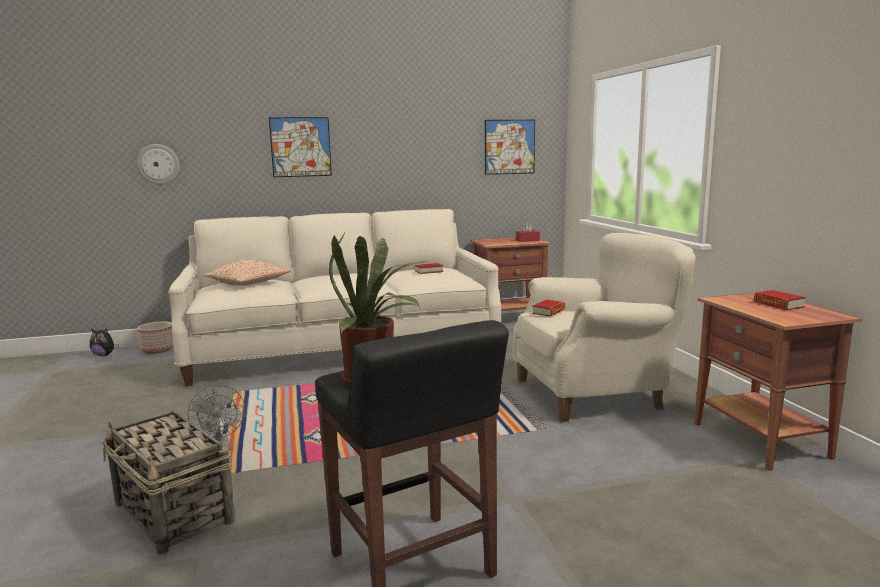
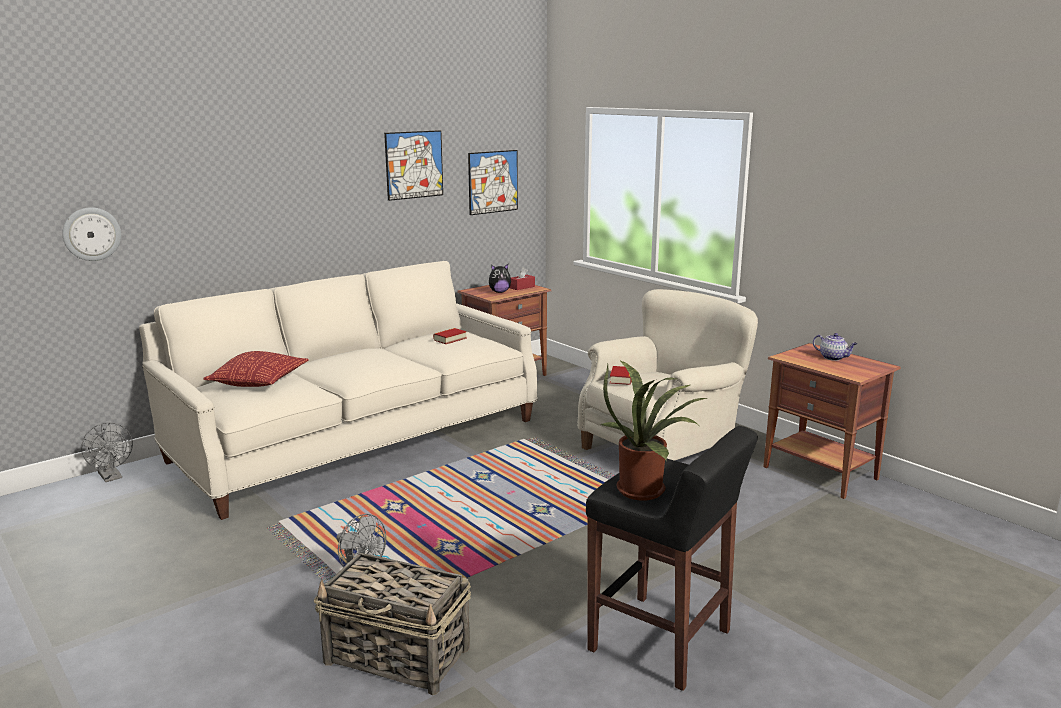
camera: 25 degrees left, 5 degrees up
plush toy [90,328,118,356] -> plush toy moved to [489,264,511,293]
planter [137,321,174,354] -> grey fan [81,423,133,482]
beige pillow [203,260,291,286] -> red pillow [203,351,309,387]
picture [269,117,332,177] -> picture moved to [384,130,443,201]
book [754,290,806,310] -> teapot [813,333,857,361]

